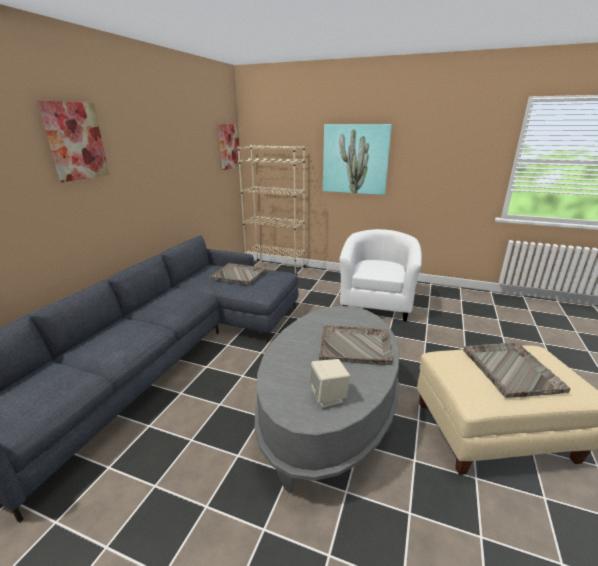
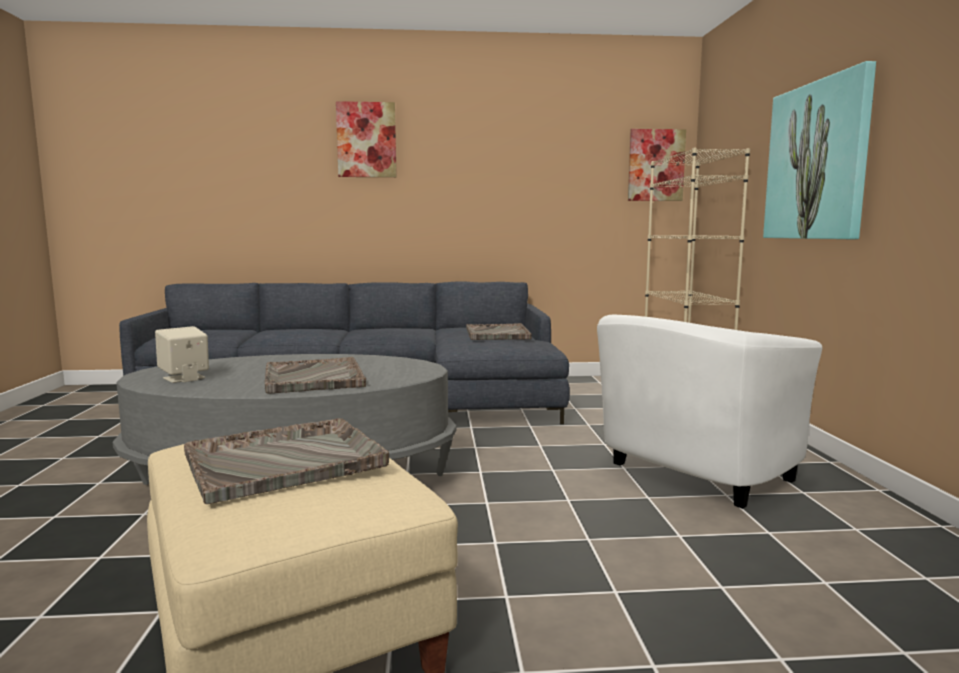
camera: 65 degrees right, 15 degrees down
white armchair [339,229,422,321] -> white armchair turned 150 degrees clockwise [597,315,822,509]

